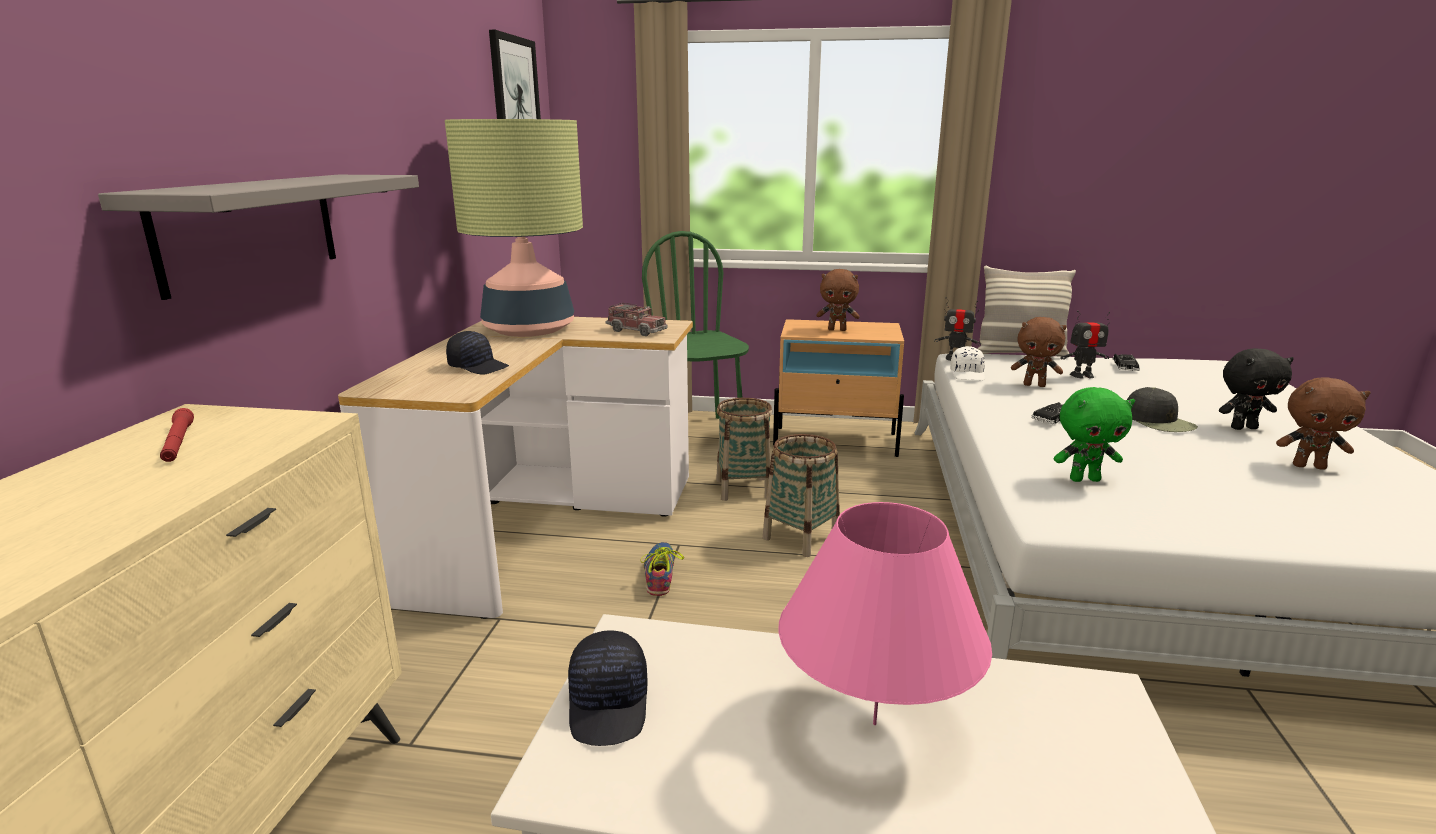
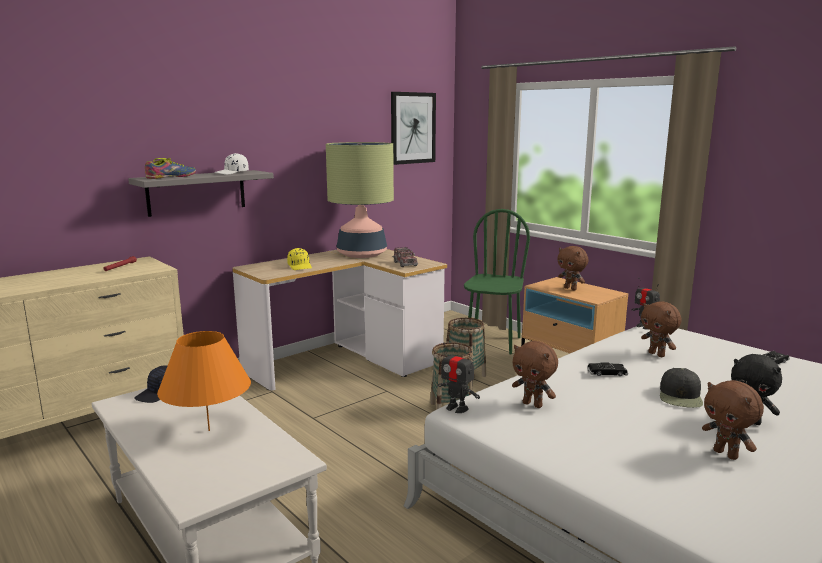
camera: 40 degrees right, 5 degrees down
black cap [446,331,509,375] -> yellow cap [287,248,312,270]
shoe [640,542,684,596] -> shoe moved to [145,158,196,179]
pink table lamp [779,502,992,725] -> orange table lamp [157,331,251,431]
white cap [950,346,985,380] -> white cap moved to [215,153,249,175]
pillow [978,266,1076,358] -> none
green plush toy [1054,387,1135,482] -> brown plush toy [512,341,558,408]
toy robot [1061,311,1111,379] -> toy robot moved to [437,342,480,413]

